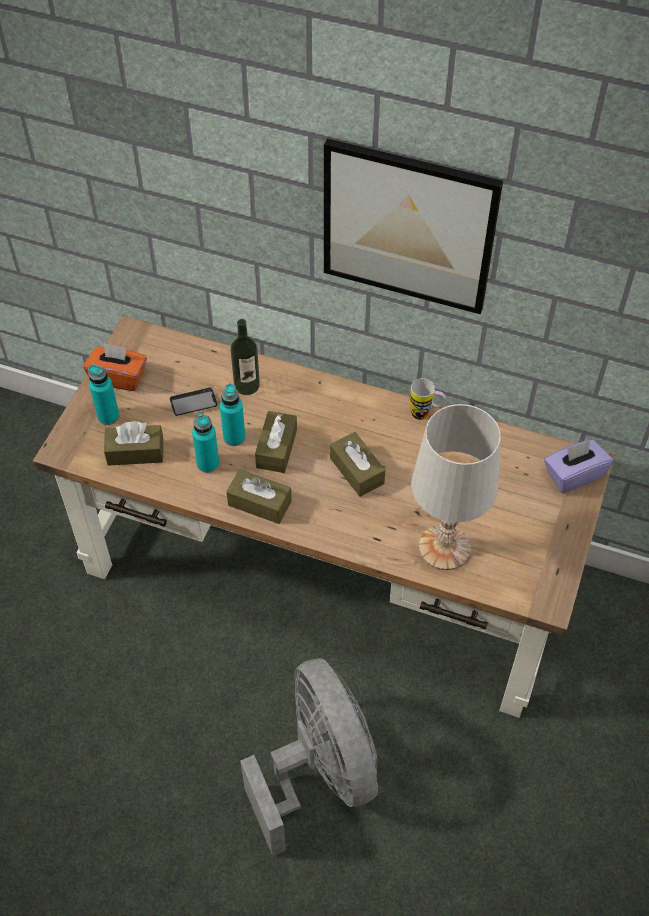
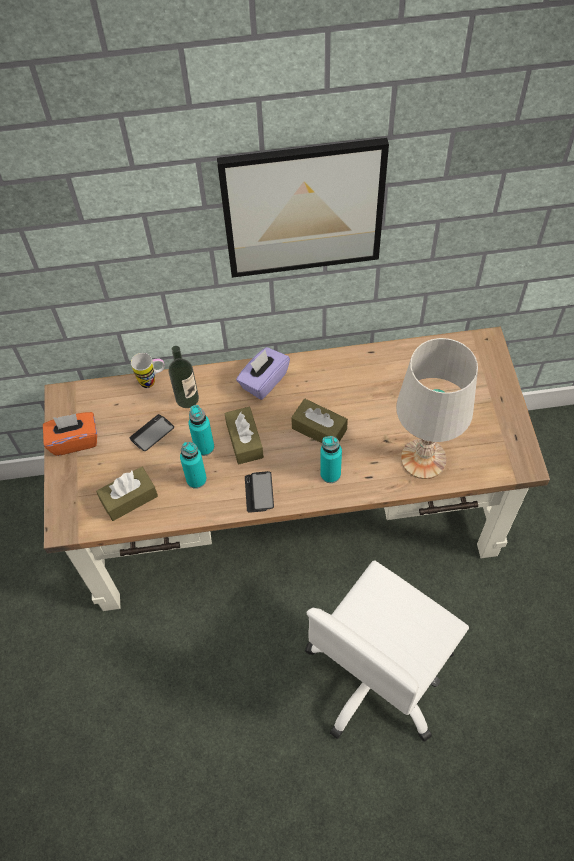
camera: 25 degrees left, 5 degrees up
turquoise bottle [88,365,119,425] -> turquoise bottle moved to [320,436,342,483]
brown tissue box [226,469,292,524] -> phone [245,471,274,512]
grey fan [240,658,378,856] -> white office chair [305,560,469,741]
mug [410,378,446,420] -> mug moved to [131,353,165,388]
purple tissue box [544,440,613,493] -> purple tissue box moved to [236,347,290,400]

